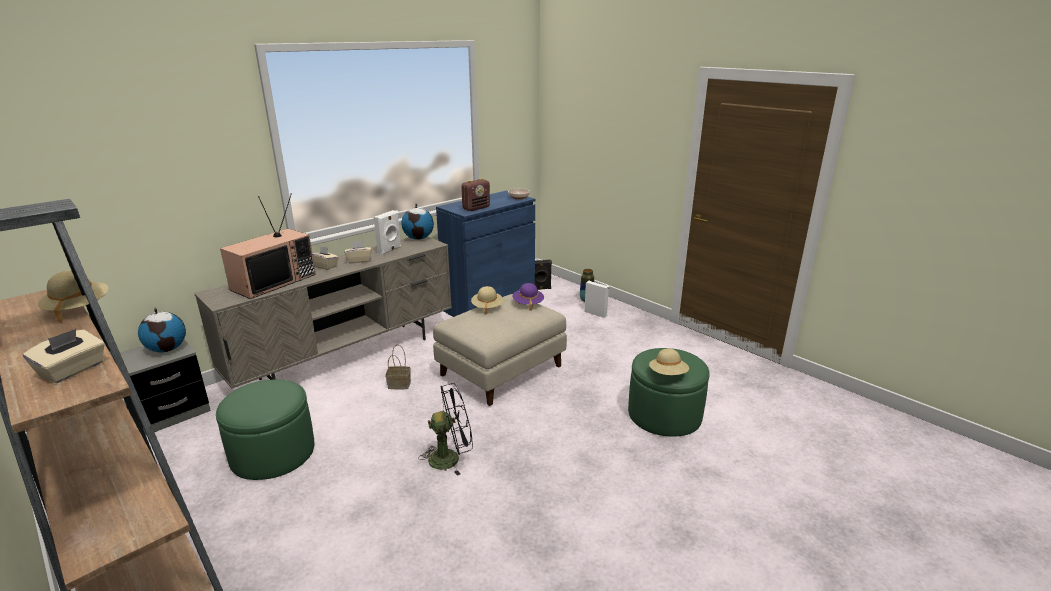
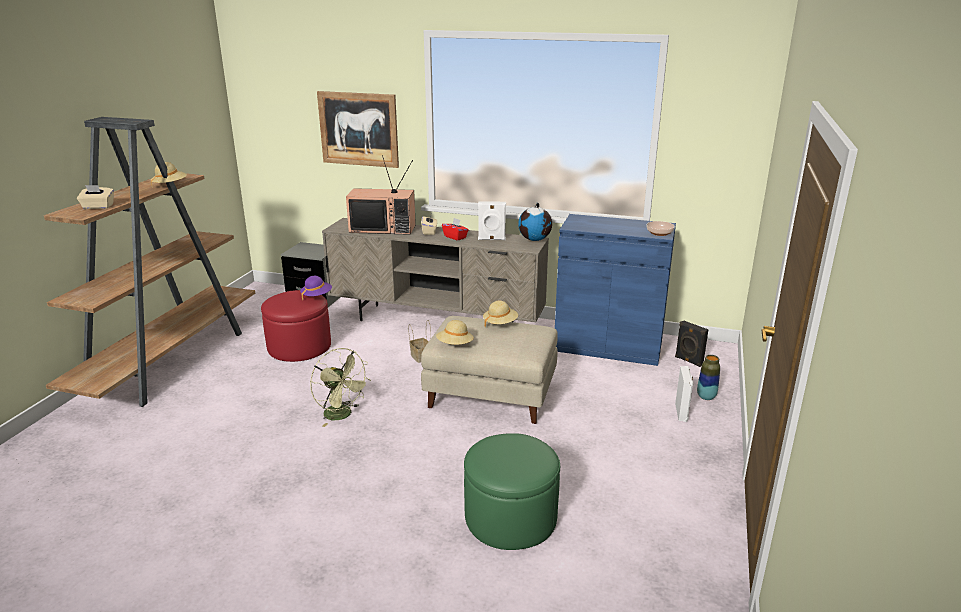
camera: 60 degrees right, 0 degrees up
globe [138,308,186,352] -> none
green ottoman [216,380,314,480] -> red ottoman [261,290,331,362]
beige tissue box [345,241,371,263] -> red tissue box [442,218,469,241]
black fan [419,383,473,476] -> green fan [310,348,371,427]
radio [461,178,490,211] -> none
purple hat [513,283,544,311] -> purple hat moved to [300,276,332,300]
beige hat [649,349,689,375] -> beige hat moved to [436,320,474,345]
none -> picture [317,91,399,168]

